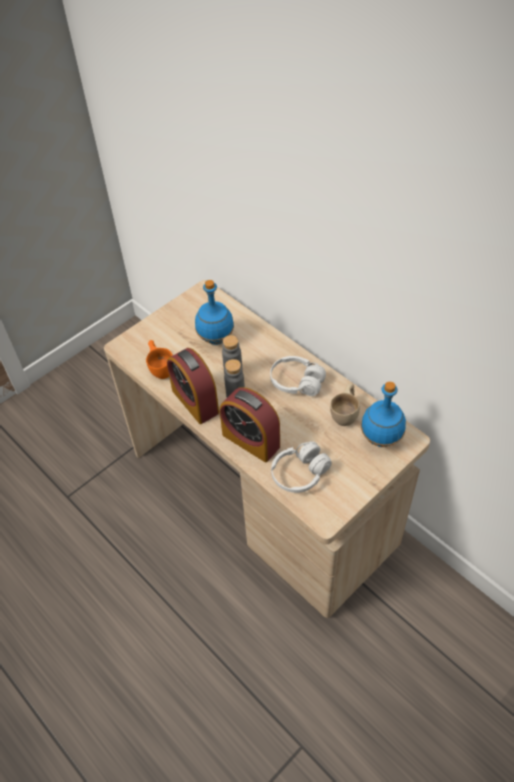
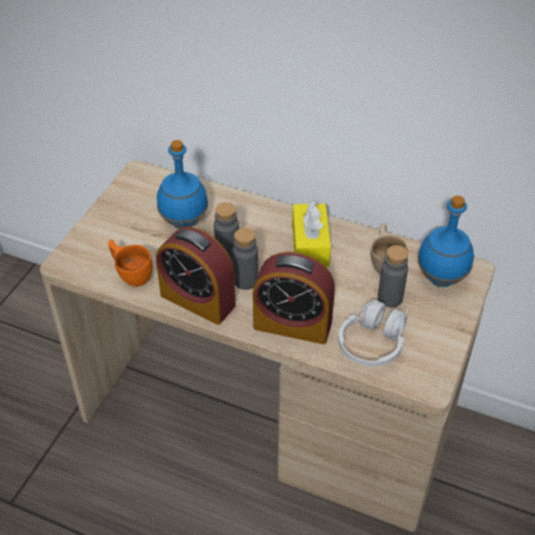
camera: 25 degrees left, 5 degrees down
white headphones [270,356,326,396] -> yellow tissue box [292,200,331,267]
none -> grey bottle [378,245,408,308]

